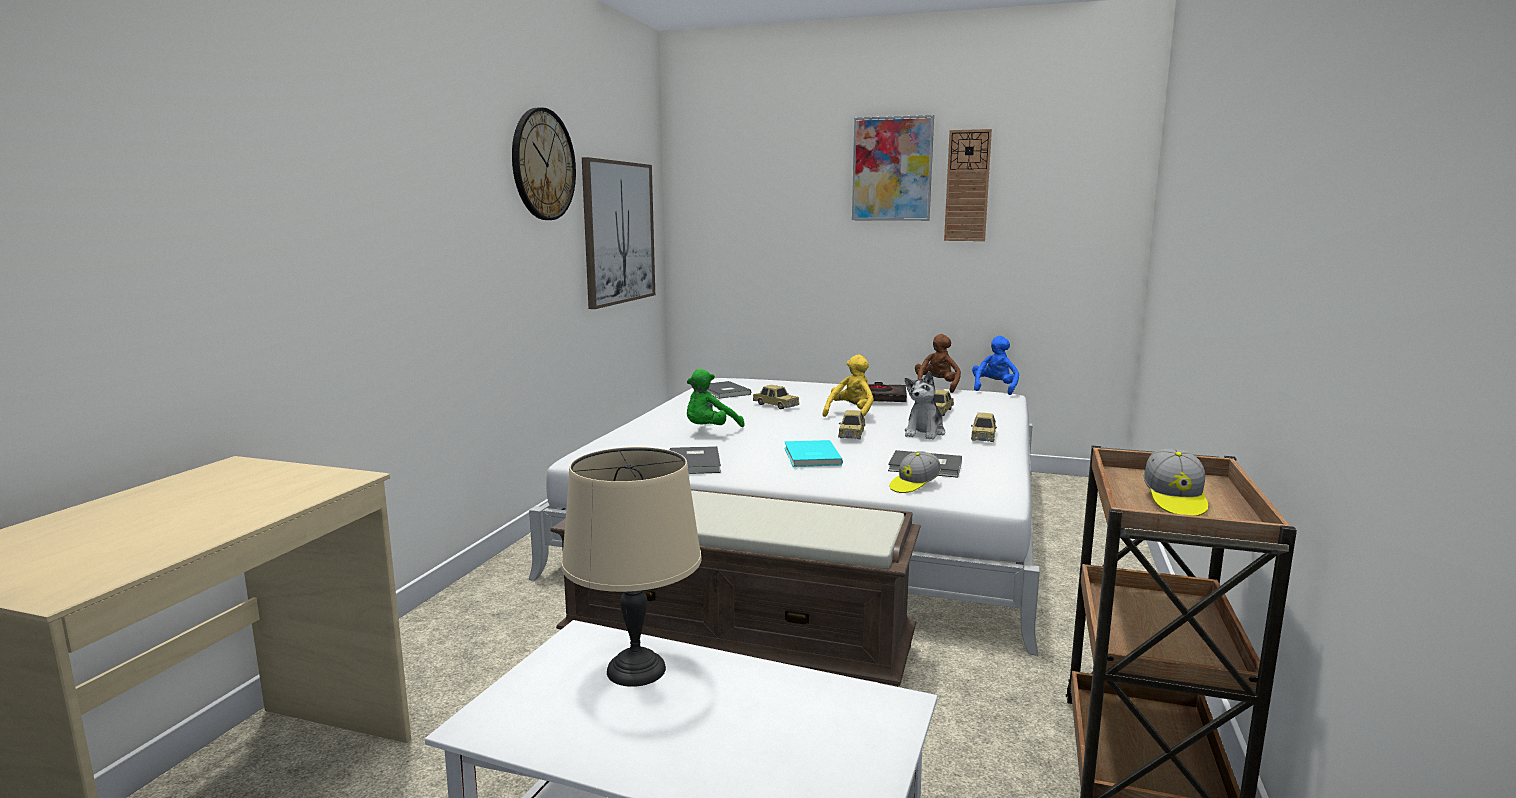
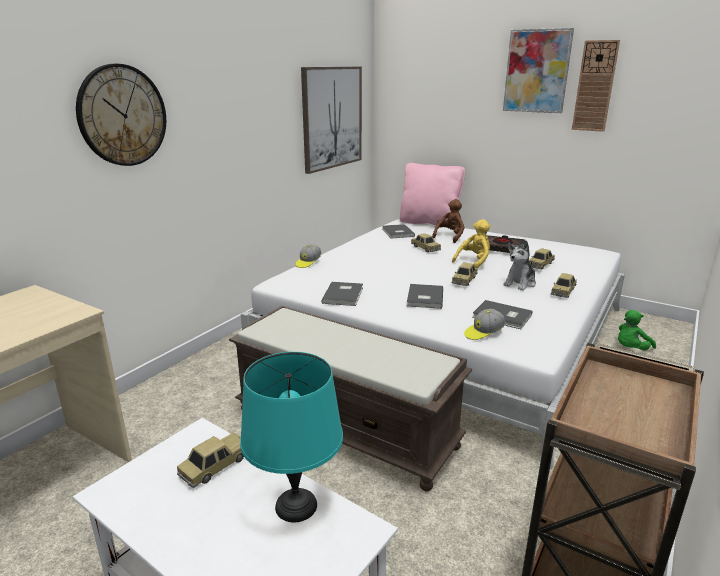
camera: 15 degrees right, 10 degrees up
wall clock [512,107,576,220] -> wall clock moved to [76,64,166,166]
beige table lamp [561,447,702,687] -> toy car [177,432,244,488]
green plush toy [687,369,744,427] -> green plush toy moved to [618,310,656,351]
turquoise book [784,440,843,467] -> grey book [407,284,443,309]
brown plush toy [915,334,961,393] -> brown plush toy moved to [432,199,464,243]
blue plush toy [972,336,1019,395] -> none
cap [1144,449,1208,516] -> cap moved to [296,244,321,268]
none -> turquoise table lamp [240,352,343,523]
none -> pink pillow [399,163,465,225]

